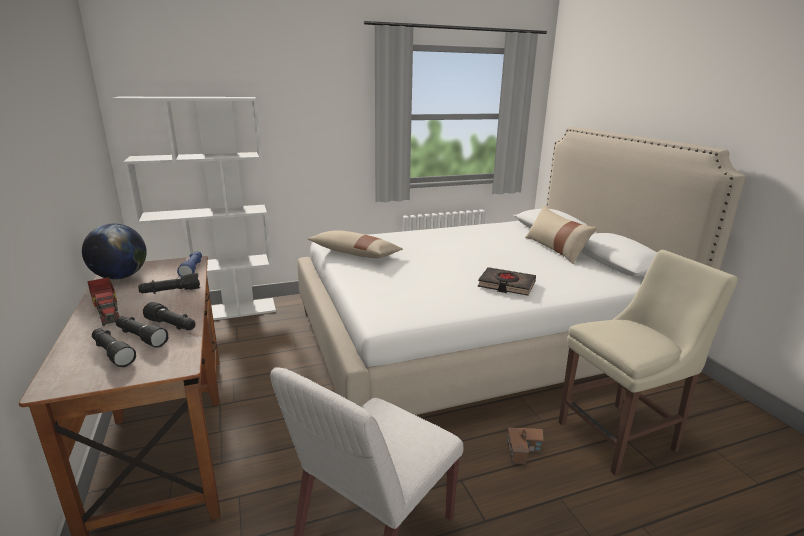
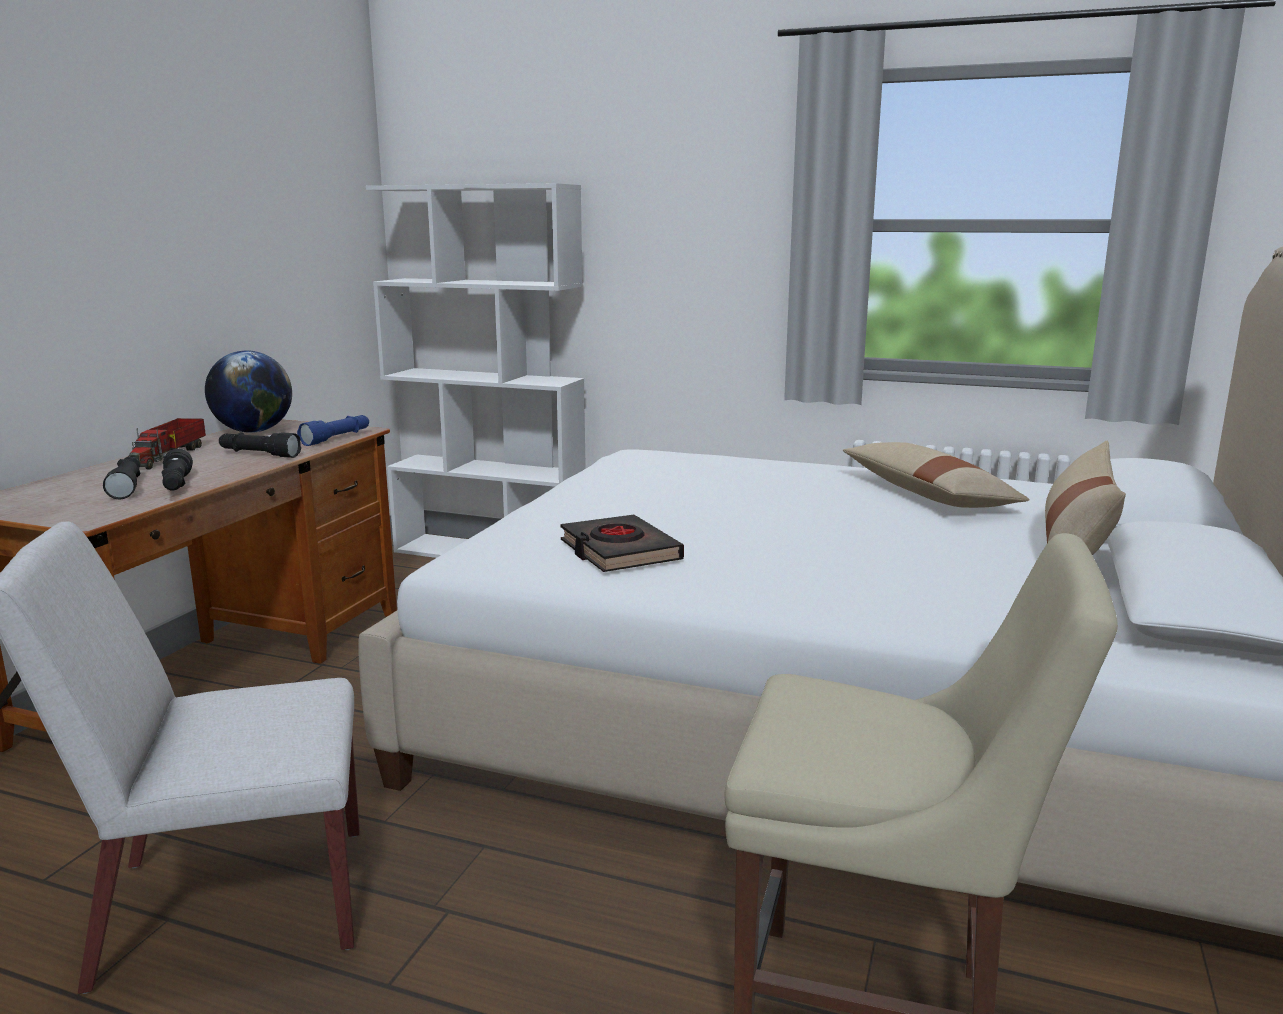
camera: 40 degrees right, 5 degrees down
black flashlight [92,328,136,367] -> none
beige pillow [308,230,403,258] -> beige pillow moved to [843,442,1030,508]
black book [478,267,536,296] -> black book moved to [560,515,684,572]
toy house [508,428,544,465] -> none

